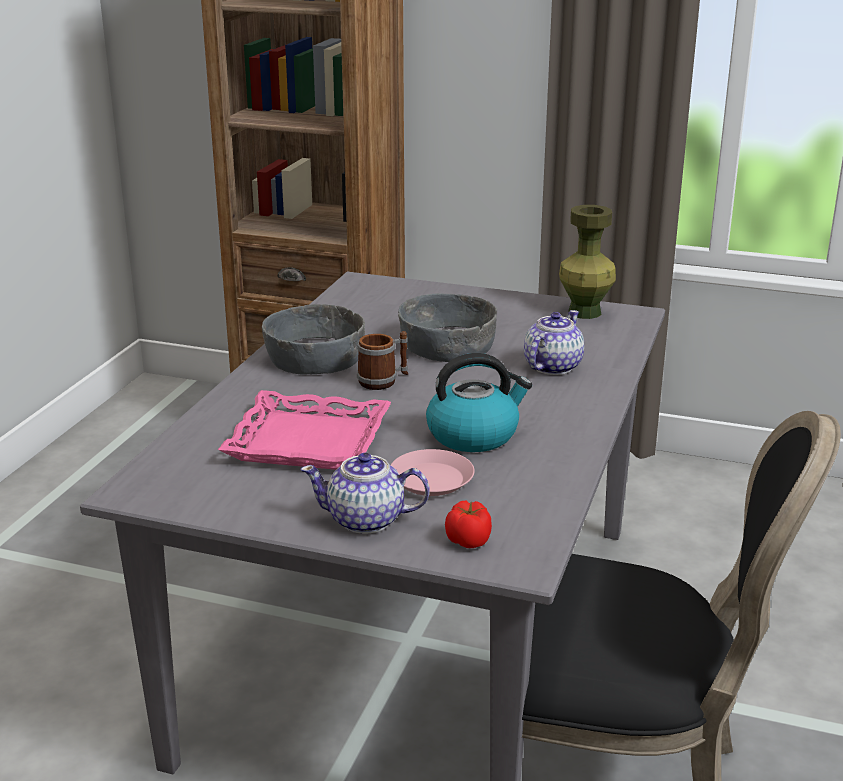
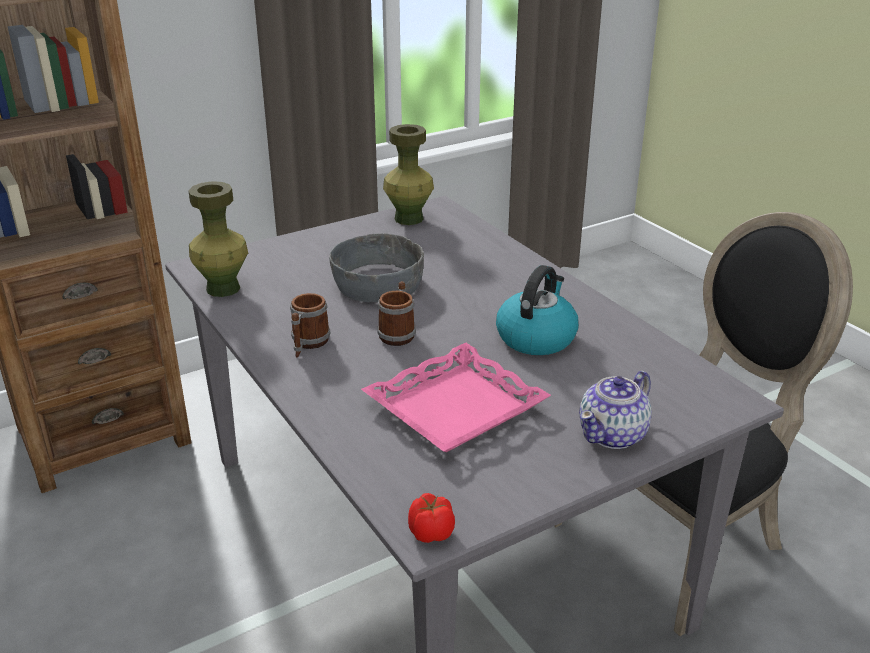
camera: 50 degrees left, 5 degrees up
grey bowl [262,304,365,375] -> mug [290,293,330,358]
pink plate [391,449,475,496] -> none
tomato [445,501,492,548] -> tomato moved to [408,493,455,543]
teapot [524,310,584,375] -> none
none -> green vase [188,181,248,297]

